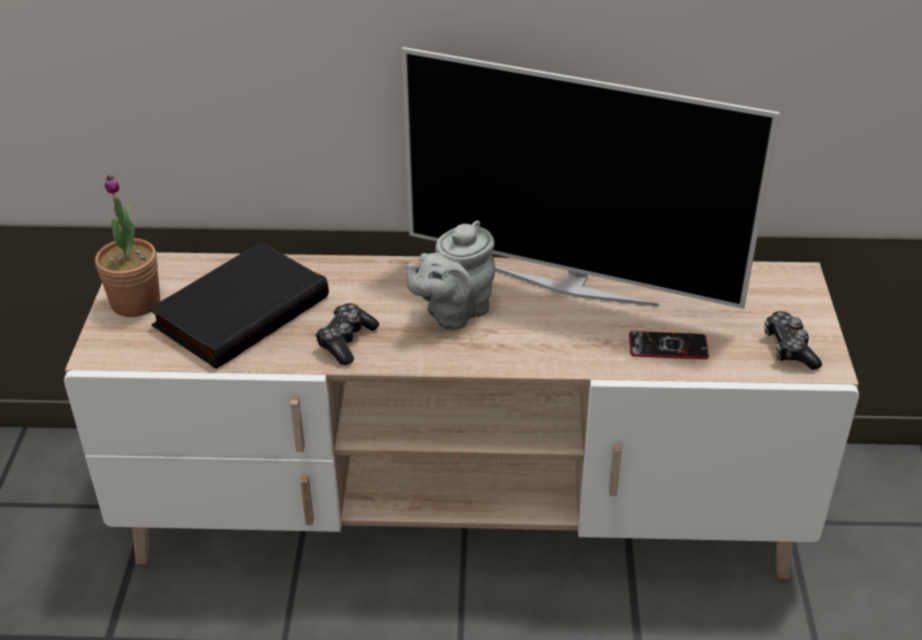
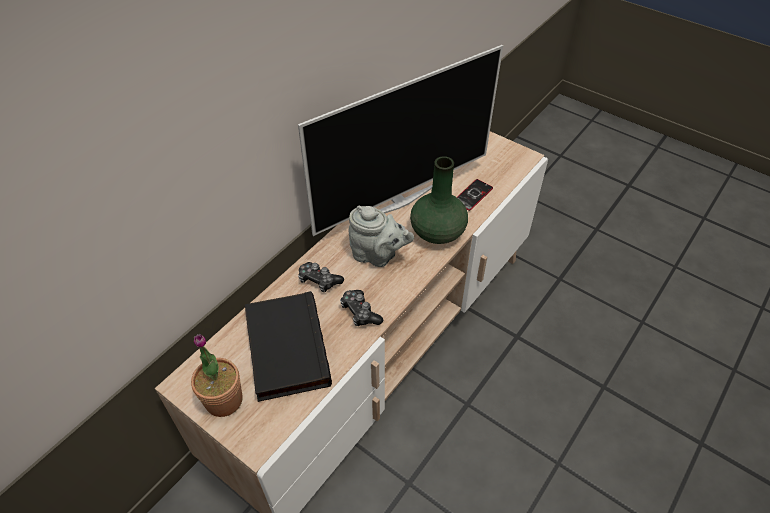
camera: 55 degrees left, 10 degrees up
grey teapot [406,220,495,330] -> grey teapot turned 60 degrees counterclockwise [348,206,414,267]
game controller [765,311,822,370] -> game controller moved to [298,262,344,292]
none -> green vase [410,156,468,244]

